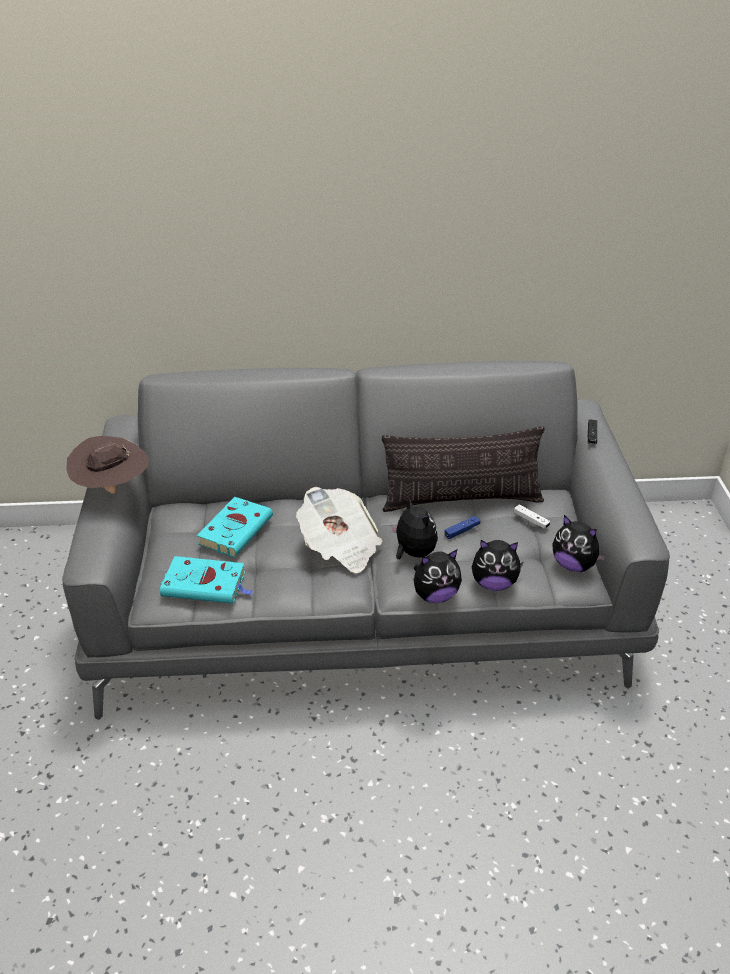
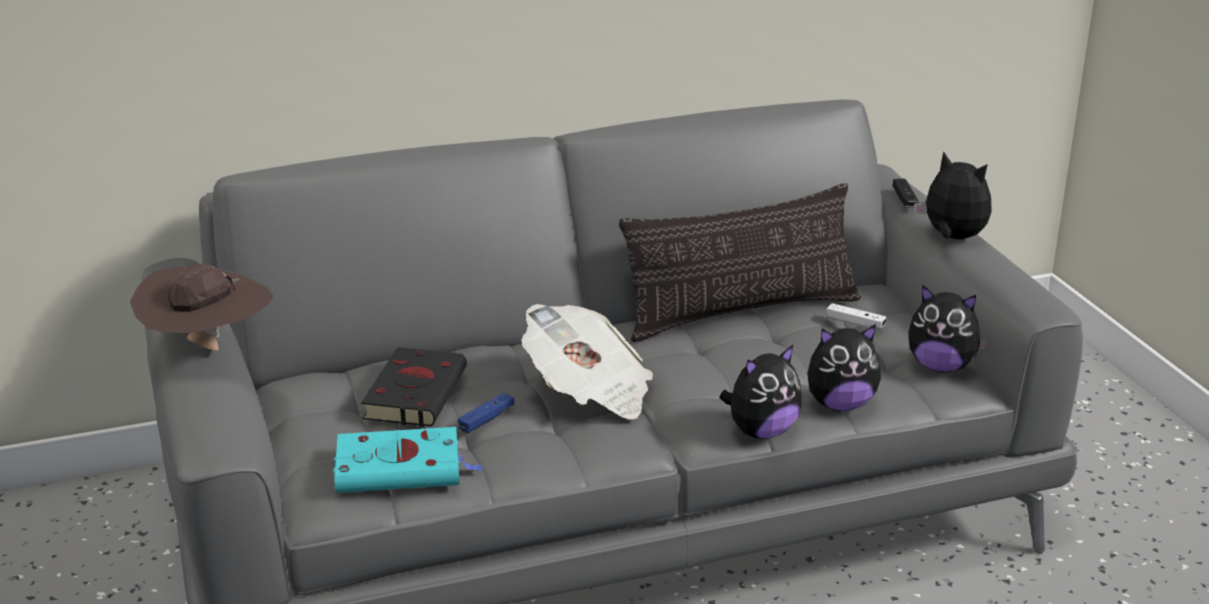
camera: 15 degrees left, 10 degrees down
turquoise book [197,497,273,557] -> black book [361,347,467,427]
plush toy [390,497,438,559] -> plush toy moved to [914,151,992,239]
blue game controller [444,516,480,539] -> blue game controller moved to [458,393,514,433]

